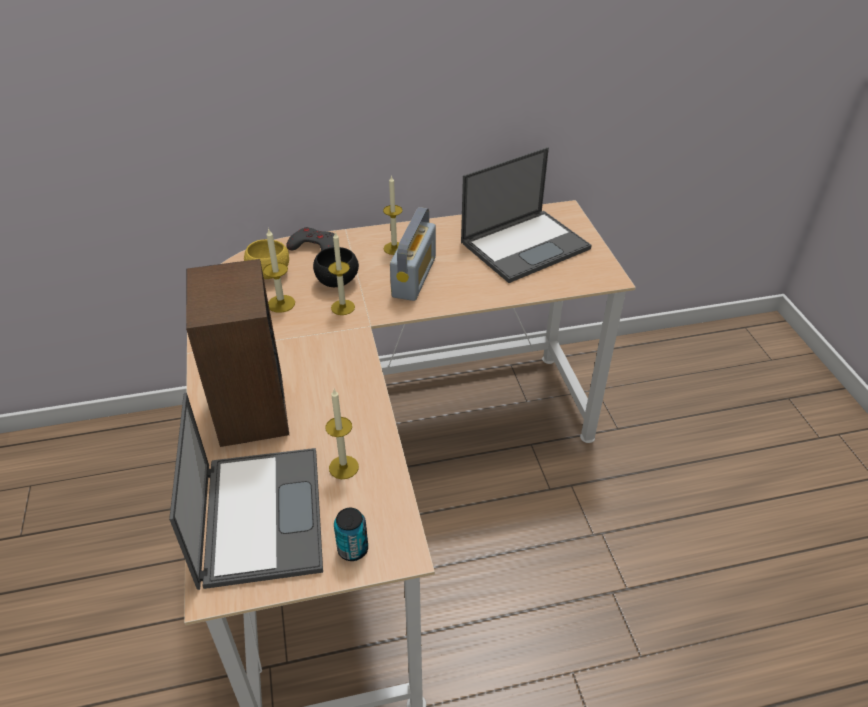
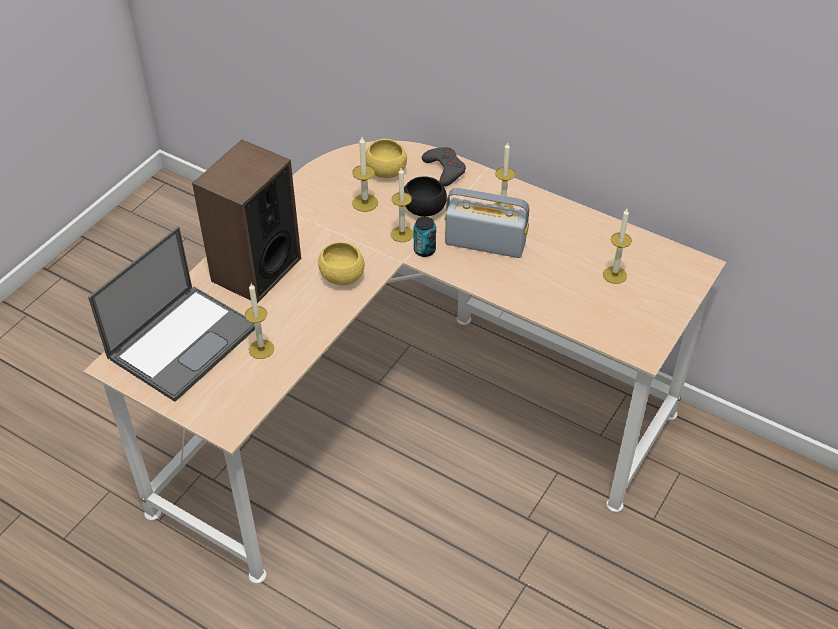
camera: 45 degrees right, 5 degrees up
can [334,508,368,561] -> can moved to [414,217,436,257]
radio [390,207,436,301] -> radio turned 135 degrees counterclockwise [445,188,529,258]
laptop [461,147,592,283] -> candle [603,209,632,284]
none -> yellow bowl [318,242,365,285]

